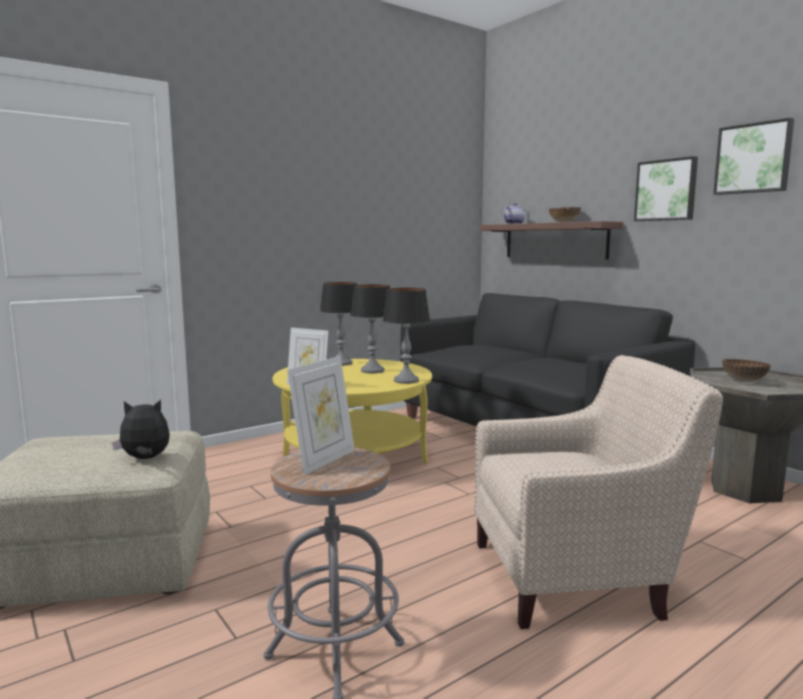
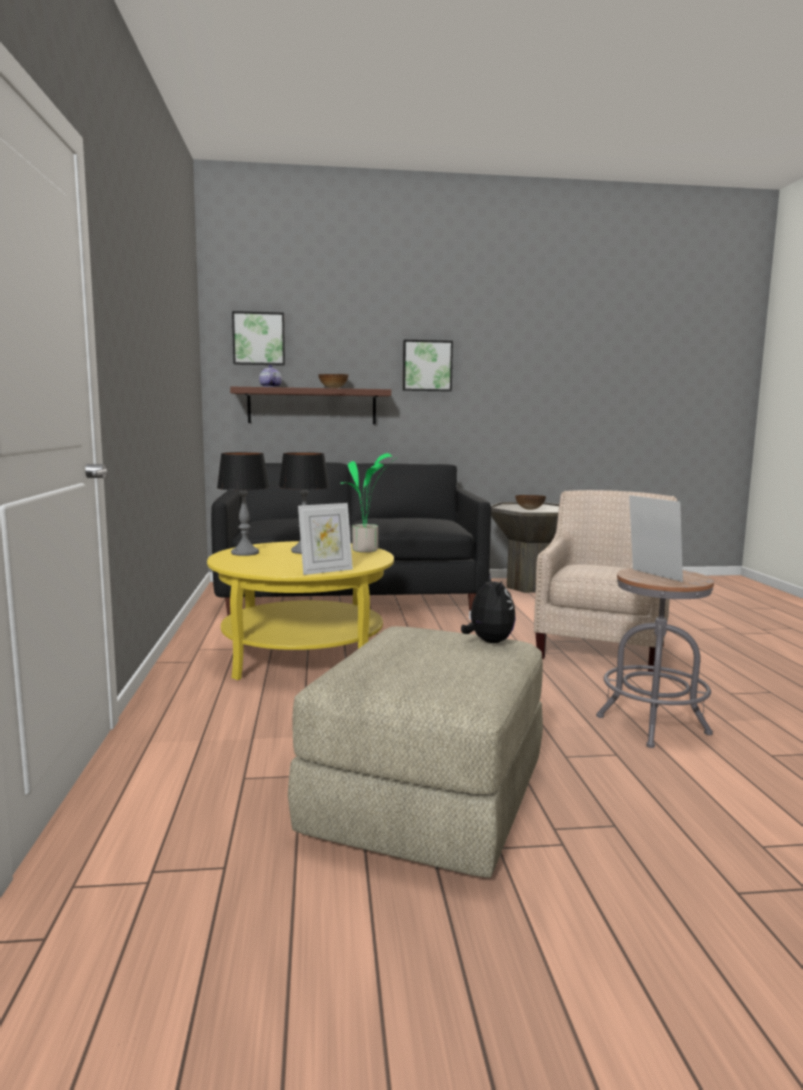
camera: 60 degrees left, 0 degrees up
plush toy [112,399,170,459] -> plush toy turned 150 degrees clockwise [461,573,516,643]
table lamp [383,288,430,384] -> potted plant [340,453,398,553]
picture [714,118,794,195] -> picture moved to [232,311,285,366]

